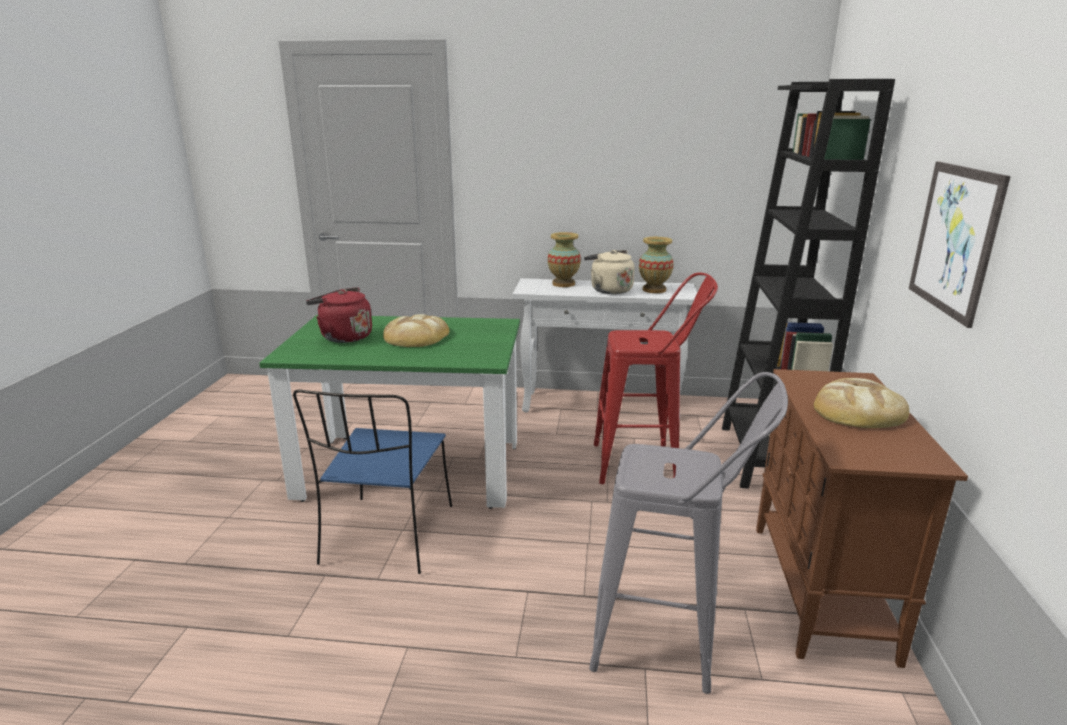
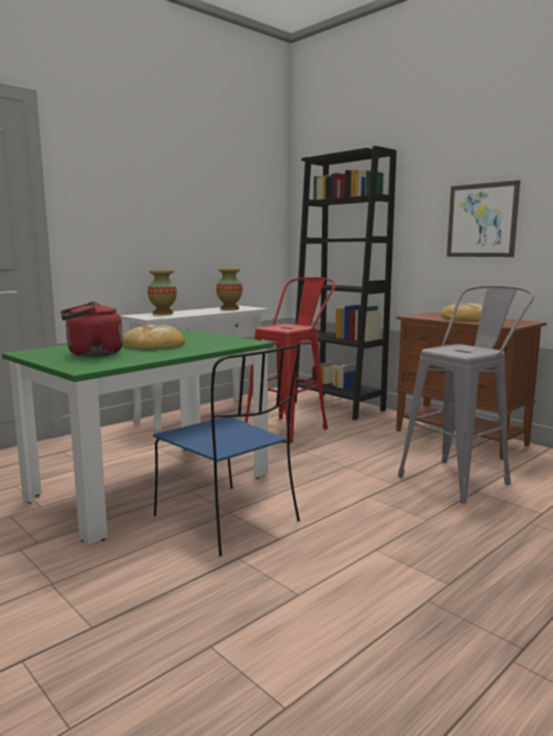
camera: 50 degrees left, 10 degrees down
beige kettle [584,250,635,294] -> none

